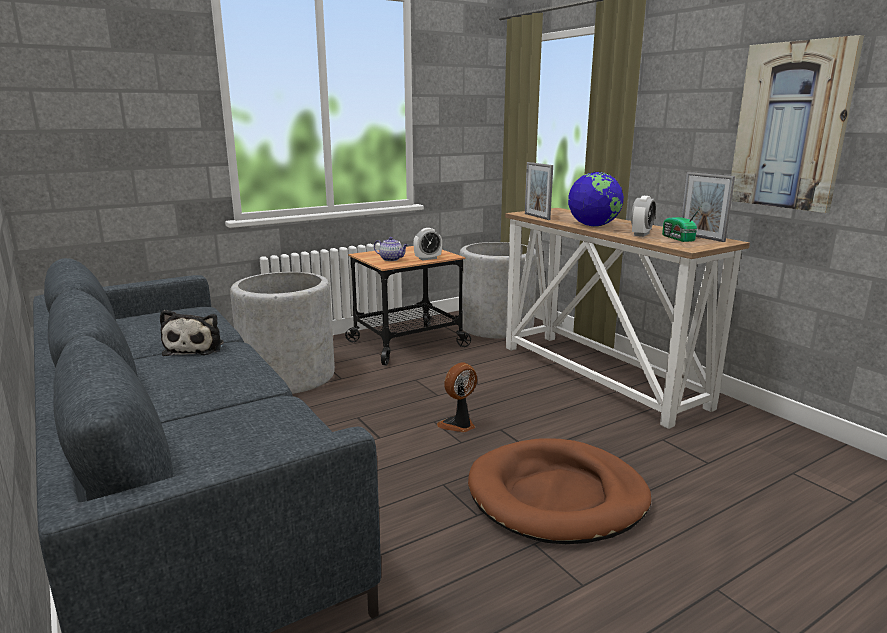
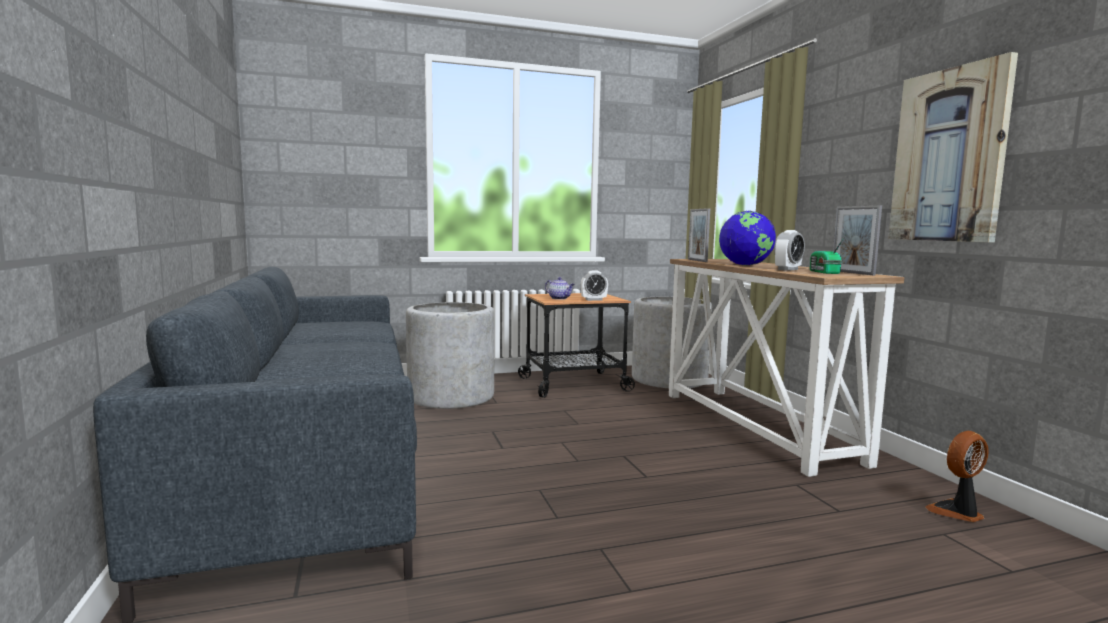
camera: 15 degrees right, 10 degrees down
plush toy [160,310,224,356] -> none
fan [437,362,477,432] -> fan moved to [925,431,989,522]
brown dog bed [468,438,651,544] -> none

